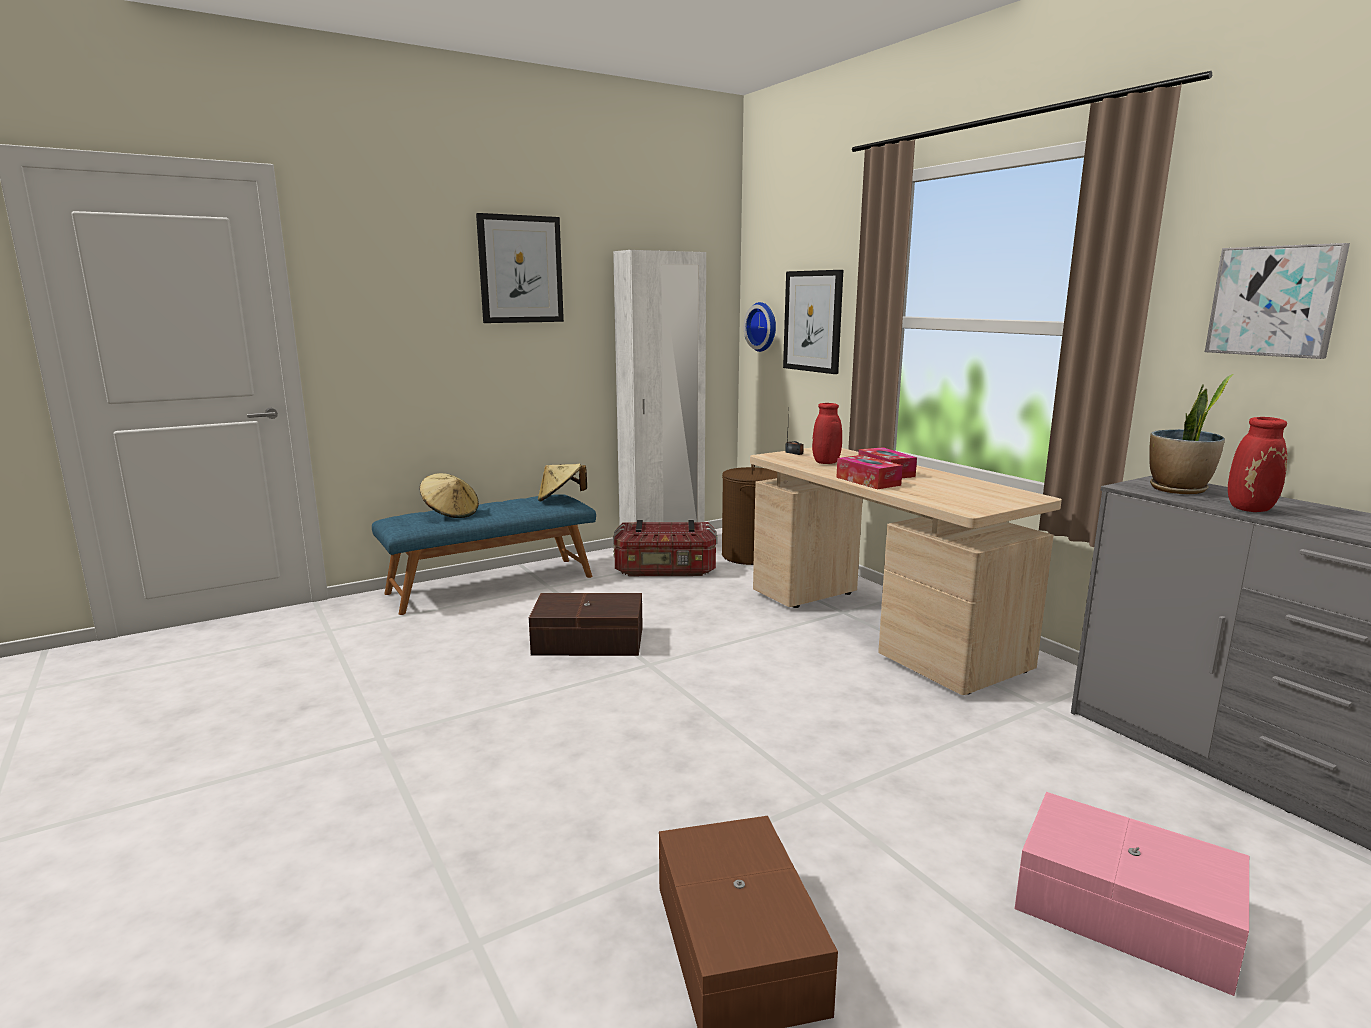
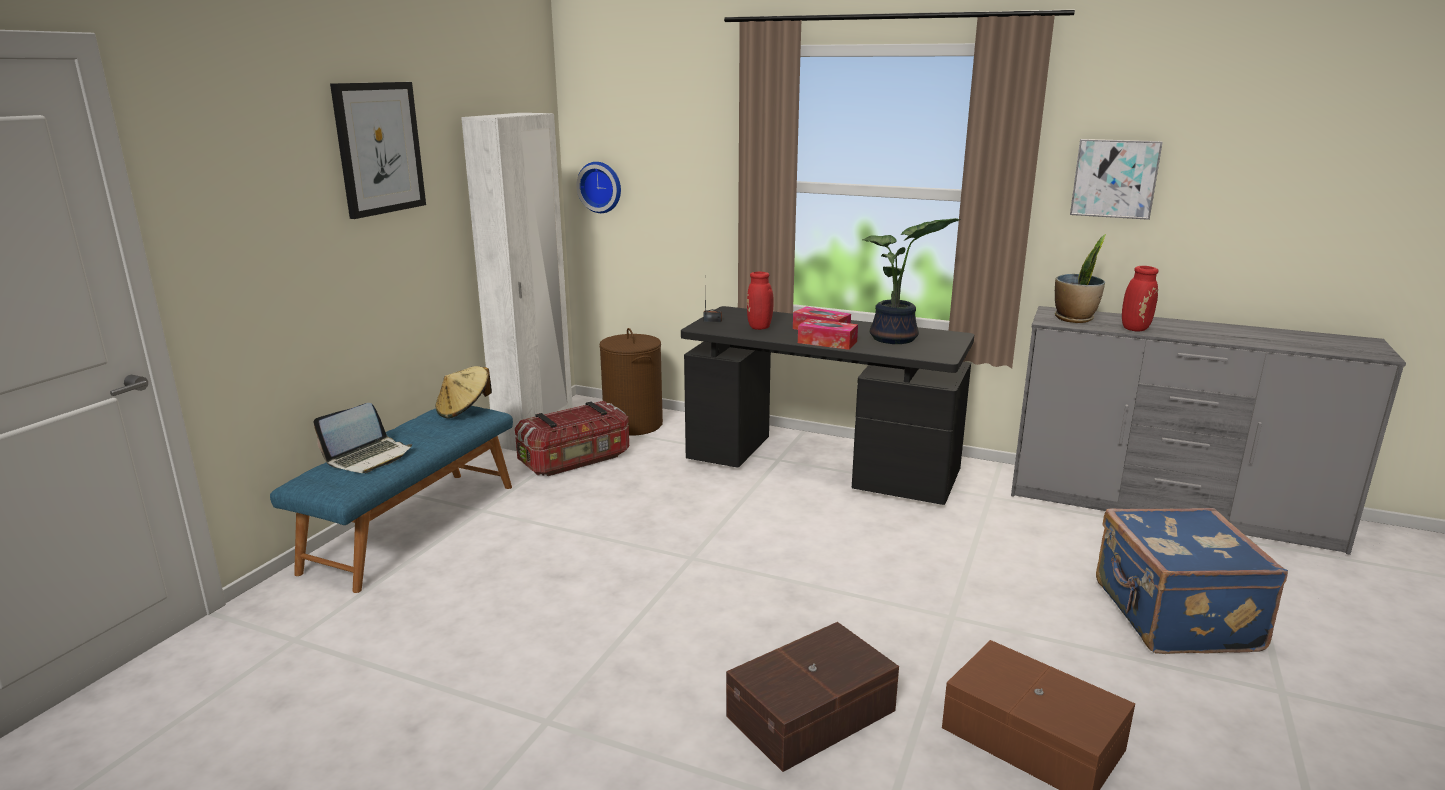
camera: 35 degrees left, 5 degrees up
beige hat [420,473,479,518] -> laptop [313,403,412,473]
brown storage box [529,593,643,656] -> brown storage box moved to [726,622,899,772]
beige desk [750,448,1062,695] -> black desk [681,306,974,505]
picture [783,270,843,374] -> none
pink storage box [1015,792,1249,996] -> blue suitcase [1096,508,1288,654]
none -> potted plant [862,218,960,344]

